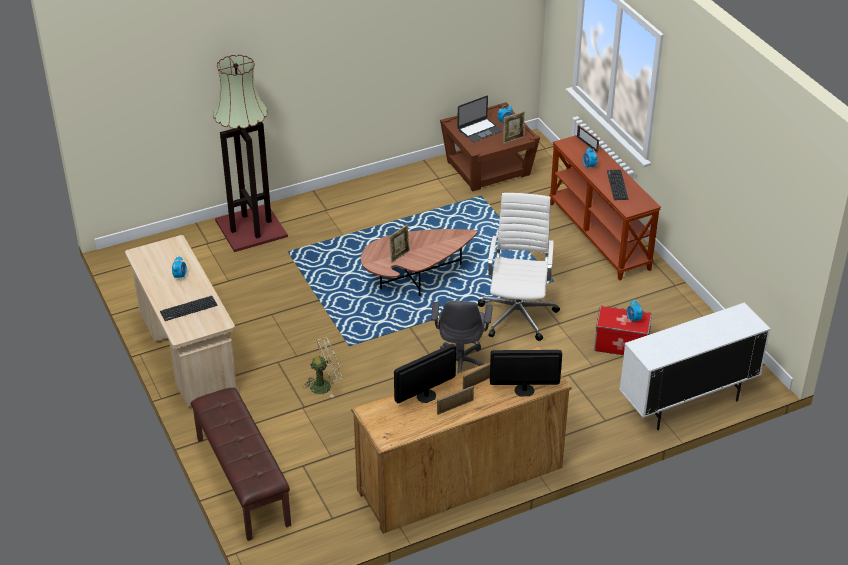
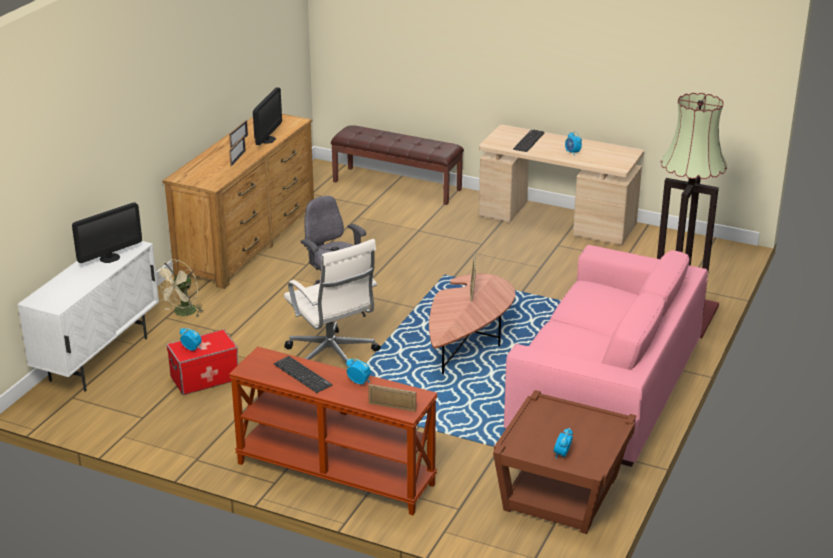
camera: 140 degrees right, 10 degrees down
beige fan [303,337,342,398] -> beige fan moved to [156,260,204,317]
laptop [457,96,503,142] -> none
monitor [490,350,562,396] -> monitor moved to [72,202,142,263]
picture frame [504,111,525,144] -> none
none -> pink sofa [504,245,708,467]

